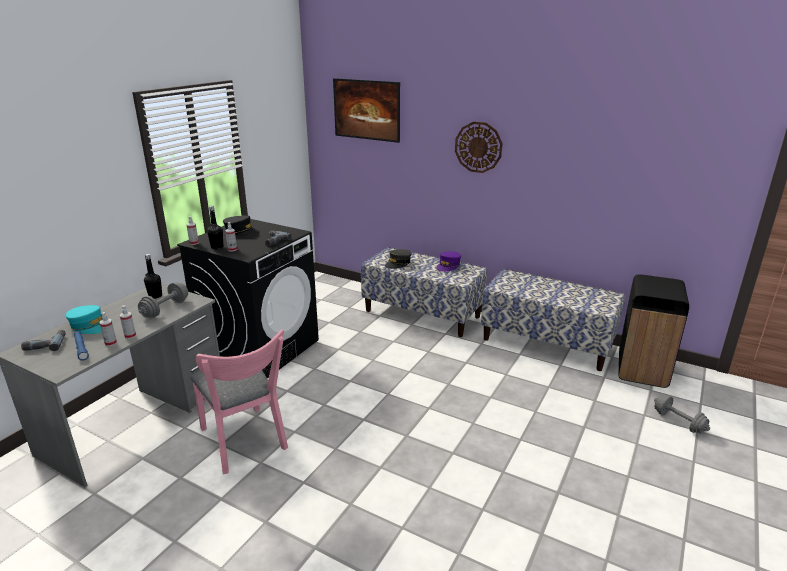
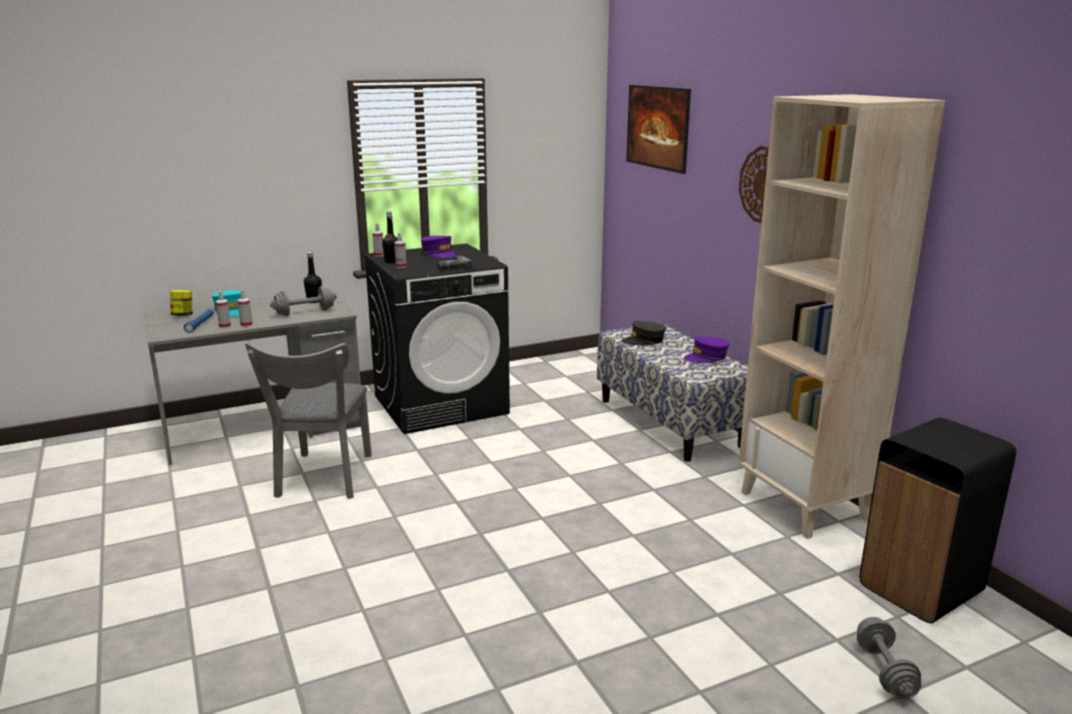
camera: 35 degrees right, 5 degrees down
power drill [21,330,66,351] -> jar [170,290,193,316]
pink chair [190,329,288,474] -> grey chair [245,342,372,499]
black cap [223,215,259,236] -> purple cap [421,236,456,258]
bench [481,269,625,371] -> beige bookcase [738,94,945,539]

